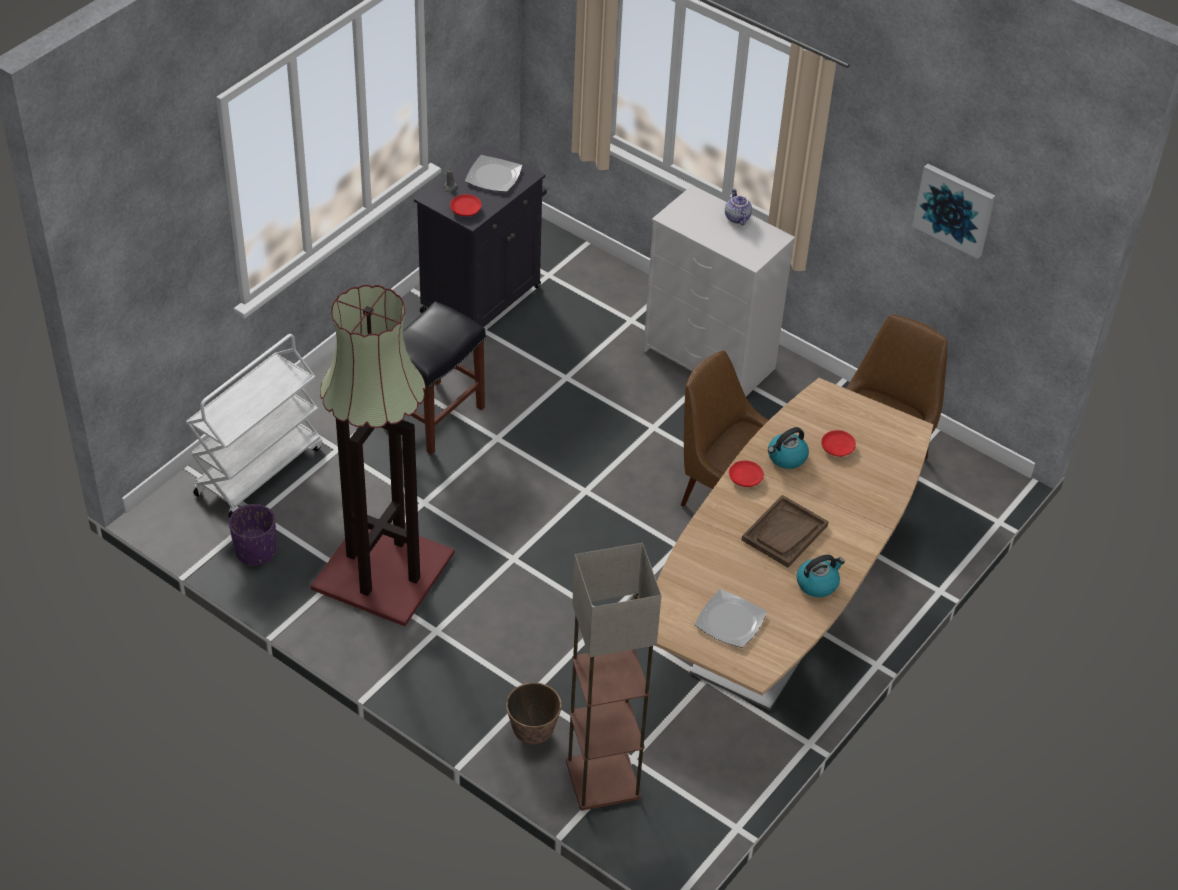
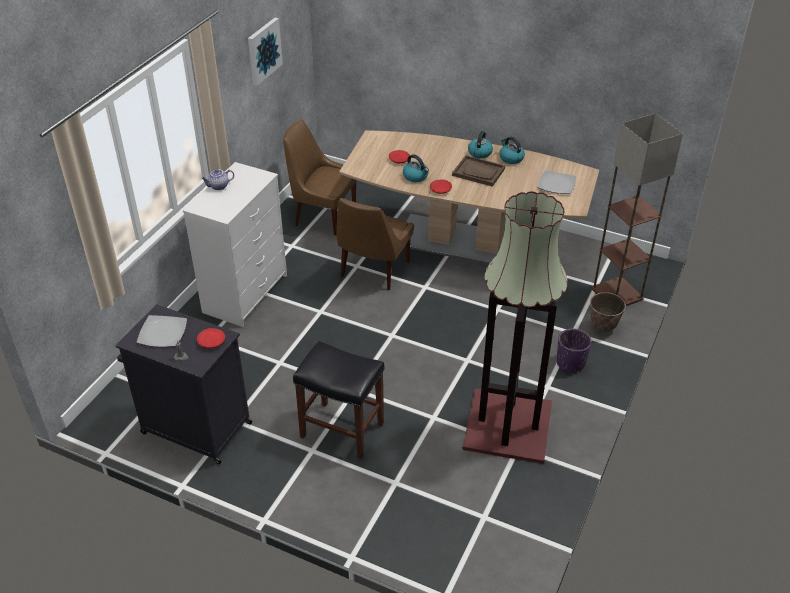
camera: 100 degrees left, 5 degrees down
white cart [186,334,322,518] -> none
purple planter [229,504,276,566] -> purple planter moved to [557,329,592,373]
none -> kettle [468,131,493,159]

